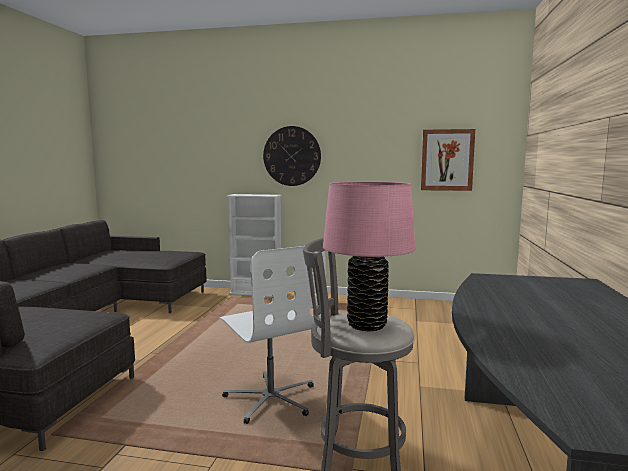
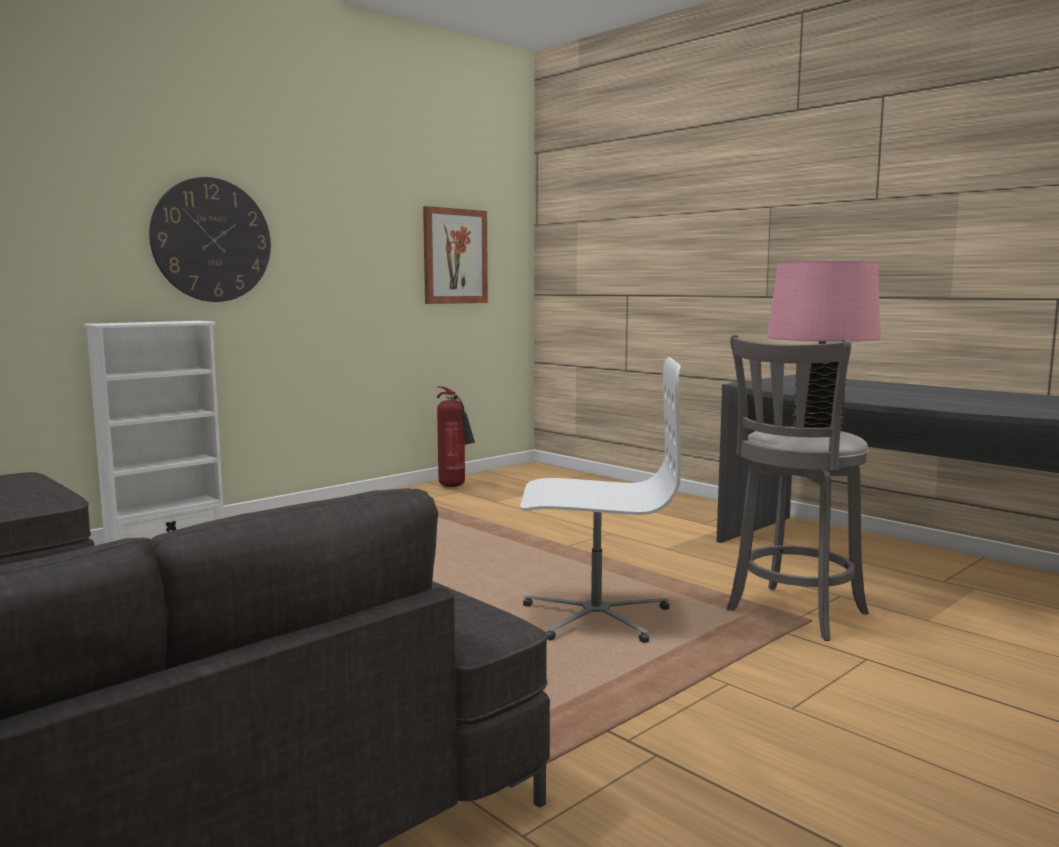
camera: 55 degrees left, 0 degrees up
none -> fire extinguisher [437,386,475,487]

